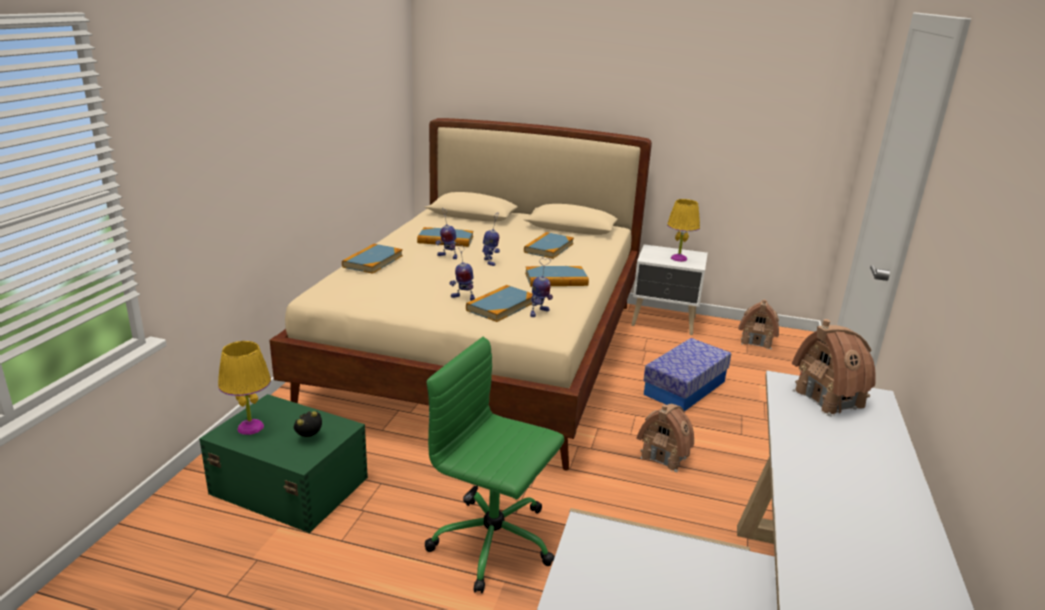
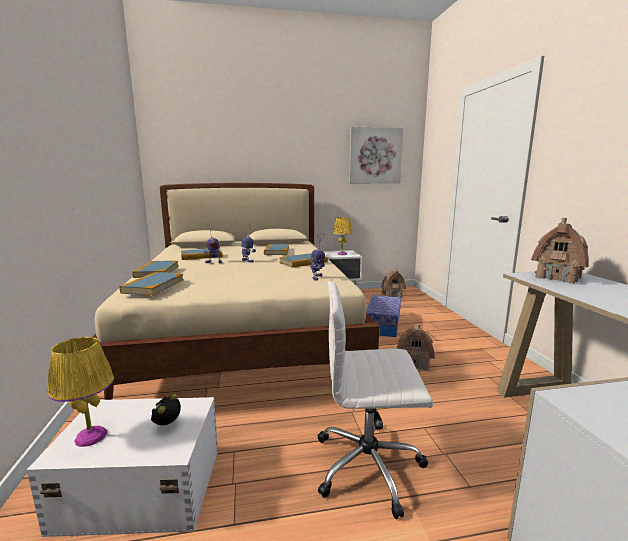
camera: 25 degrees left, 10 degrees down
green storage box [199,394,368,533] -> white storage box [27,397,218,537]
green office chair [425,337,564,593] -> white office chair [318,281,433,519]
toy robot [449,244,475,301] -> none
book [466,285,533,322] -> book moved to [119,272,184,296]
none -> picture [349,126,403,184]

